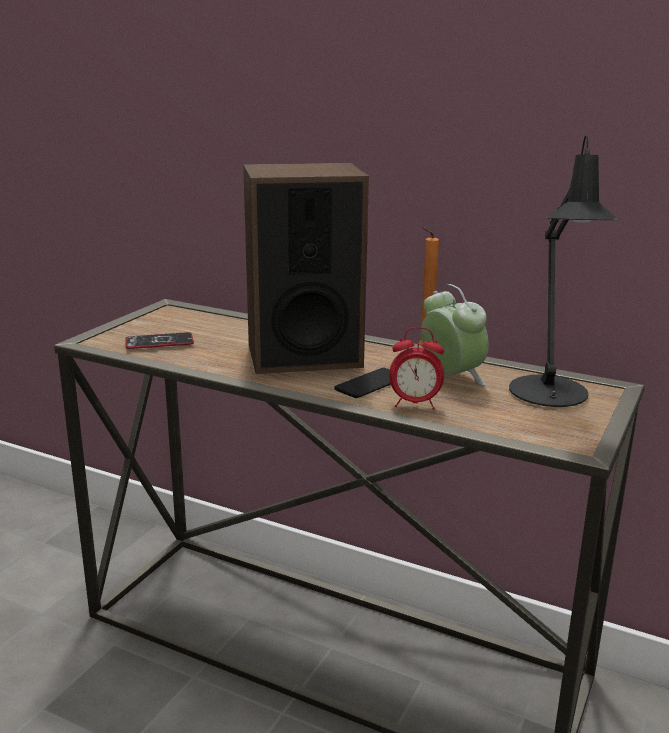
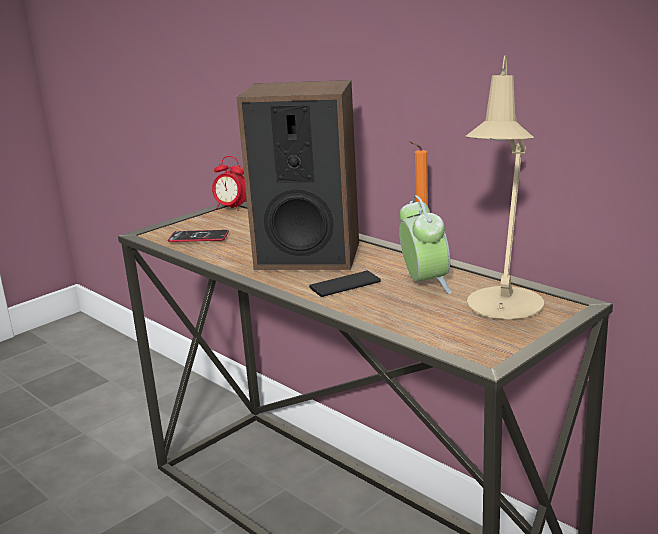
camera: 20 degrees right, 0 degrees up
alarm clock [389,327,444,410] -> alarm clock moved to [212,156,246,211]
black table lamp [509,135,618,407] -> beige table lamp [466,55,544,319]

